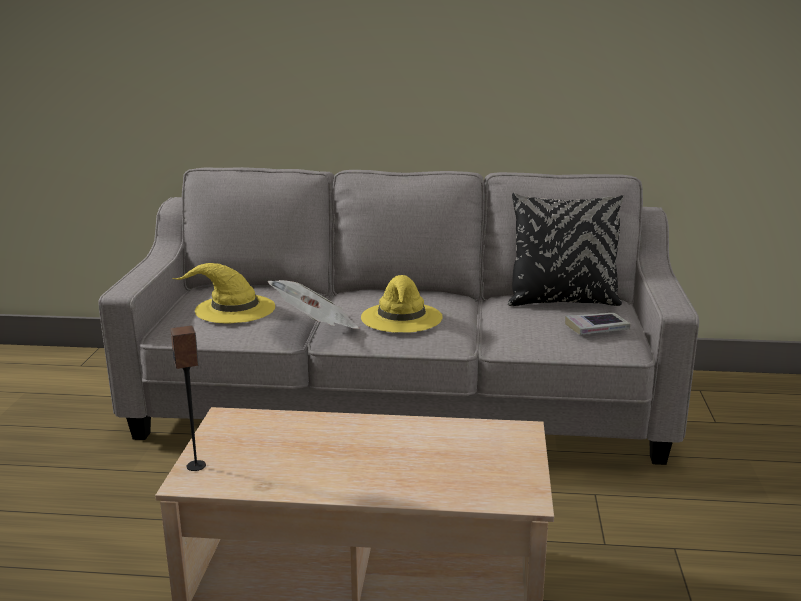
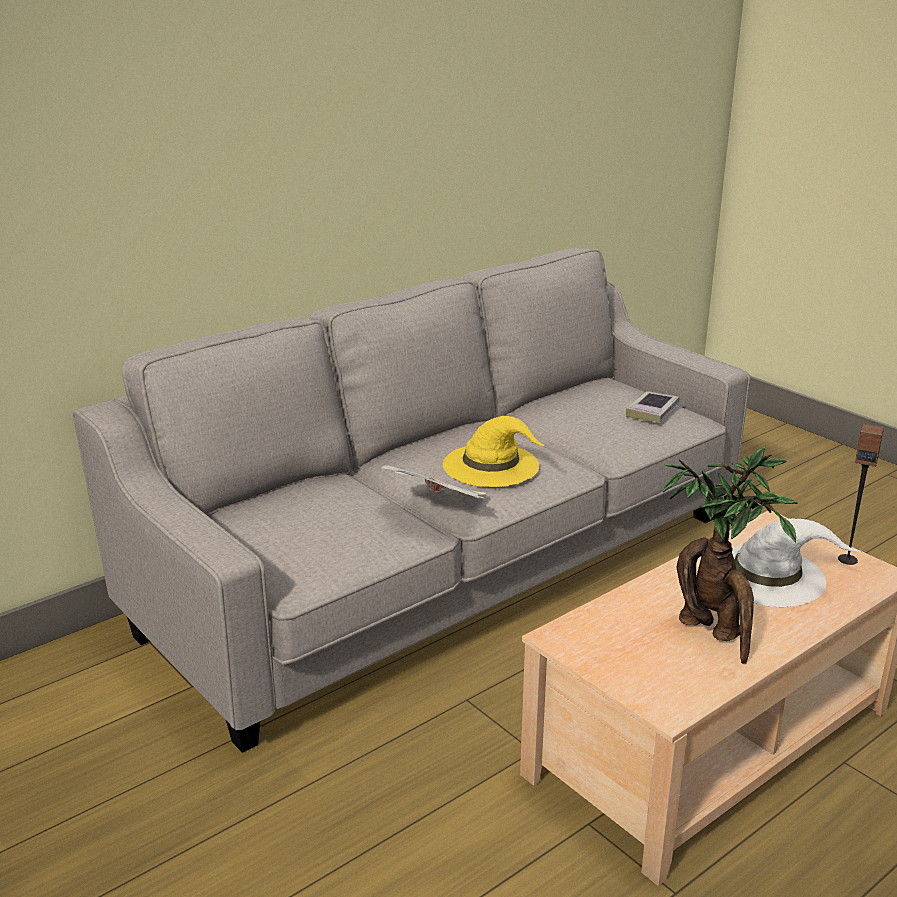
camera: 45 degrees left, 5 degrees up
speaker [171,326,206,471] -> speaker moved to [838,424,884,565]
yellow hat [173,263,275,324] -> none
black pillow [508,193,624,306] -> none
none -> potted plant [663,447,798,664]
none -> white hat [732,518,861,607]

